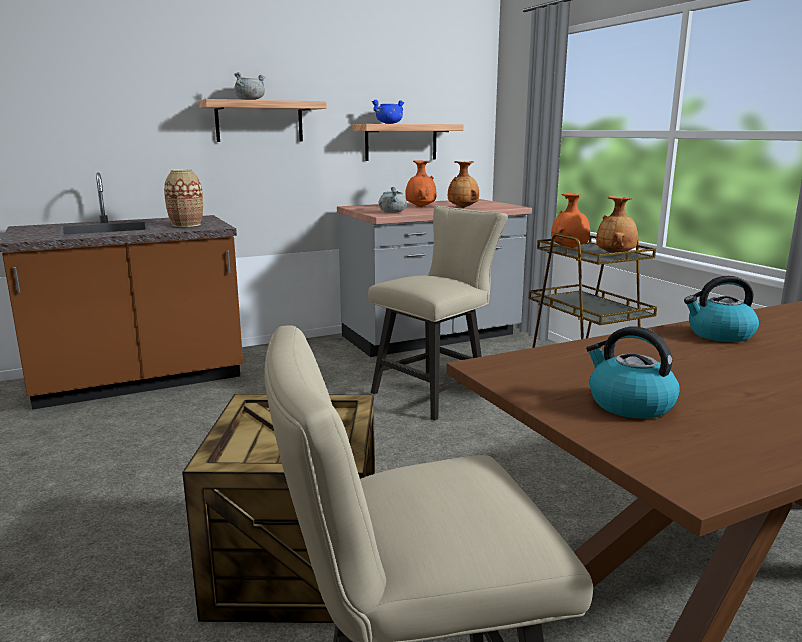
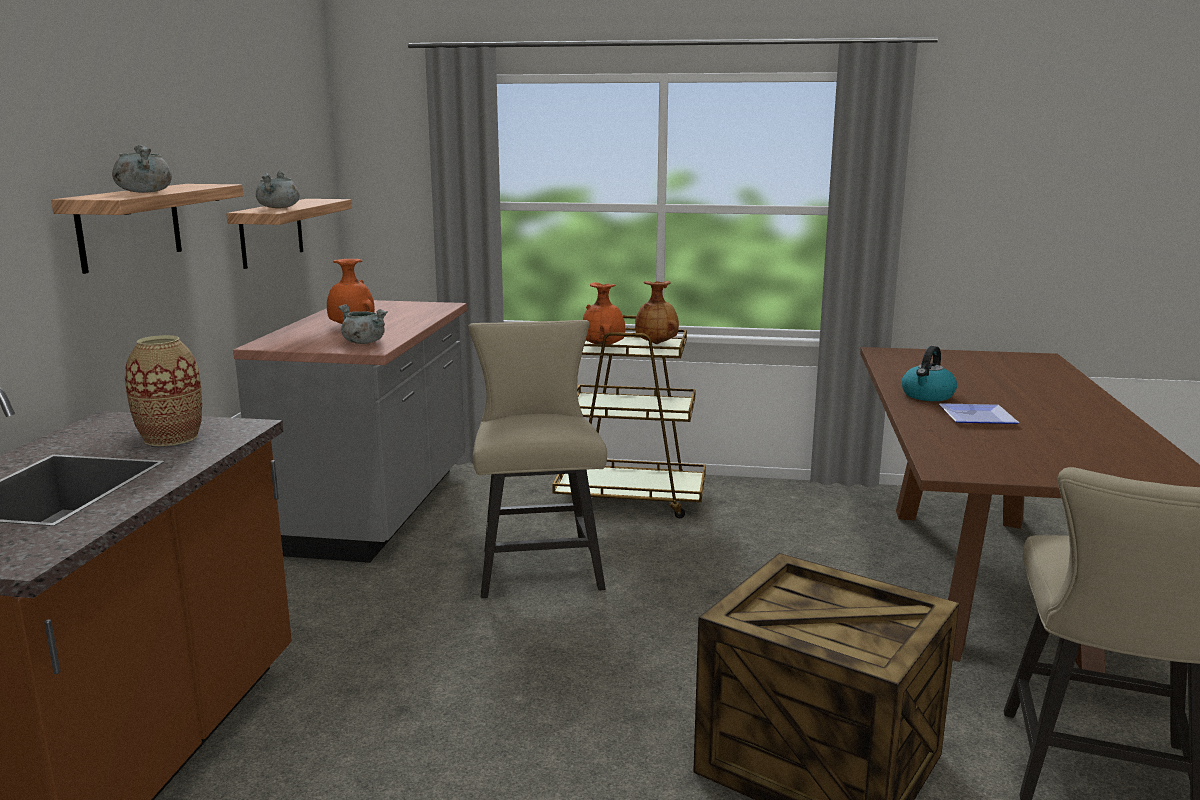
camera: 55 degrees left, 0 degrees up
blue cooking pot [372,100,404,124] -> grey cooking pot [256,170,300,208]
brown vase [448,161,479,208] -> none
kettle [586,326,680,419] -> none
none -> plate [939,403,1019,424]

